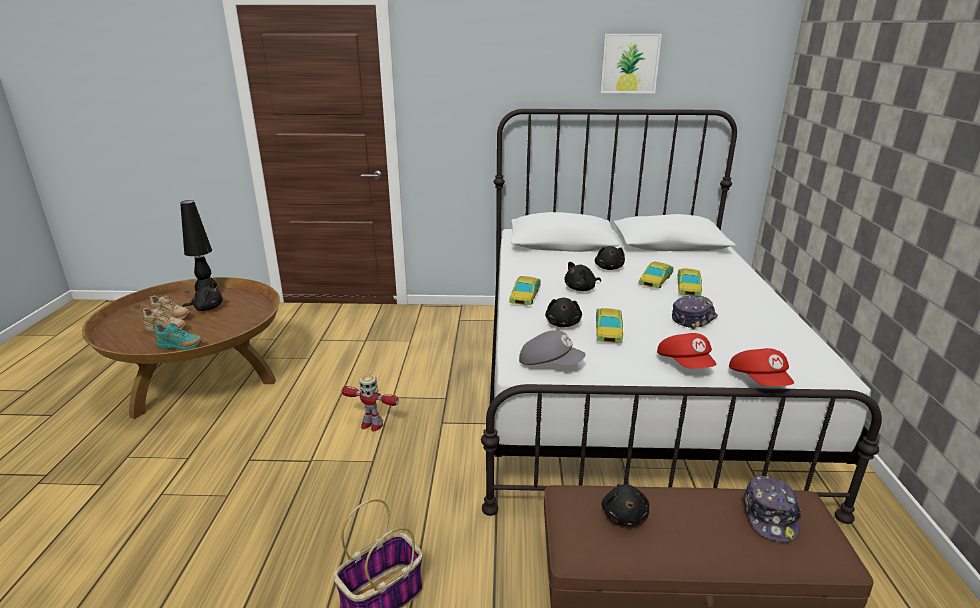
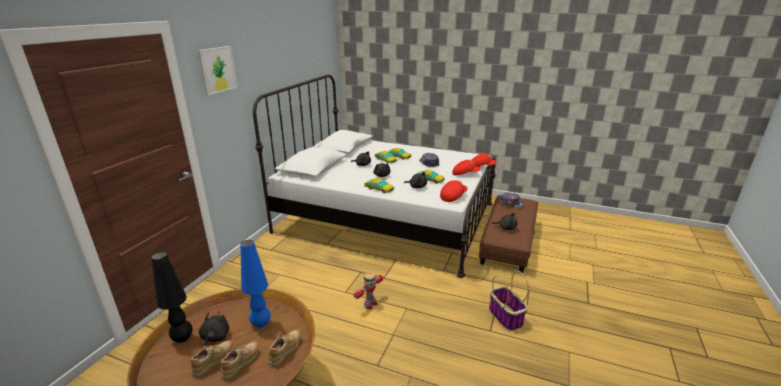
camera: 70 degrees left, 0 degrees up
turquoise shoe [153,323,202,350] -> beige shoe [268,330,301,366]
grey cap [519,330,586,366] -> red cap [440,180,467,202]
picture [600,34,662,93] -> picture moved to [197,46,237,95]
none -> blue table lamp [240,240,271,327]

